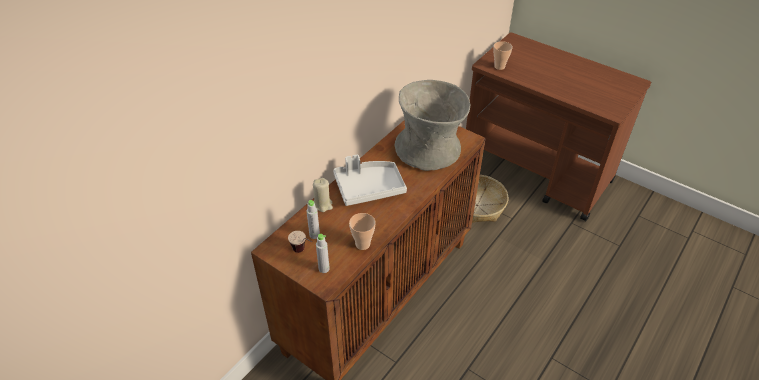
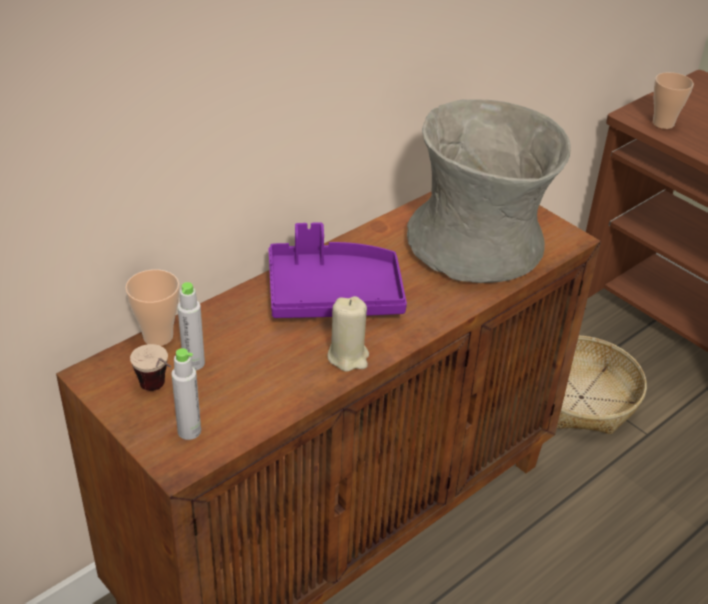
camera: 10 degrees right, 5 degrees down
beige candle [313,178,333,212] -> beige candle moved to [327,296,369,372]
white tray [333,154,407,206] -> purple tray [268,222,407,318]
cup [349,213,376,250] -> cup moved to [125,269,179,346]

